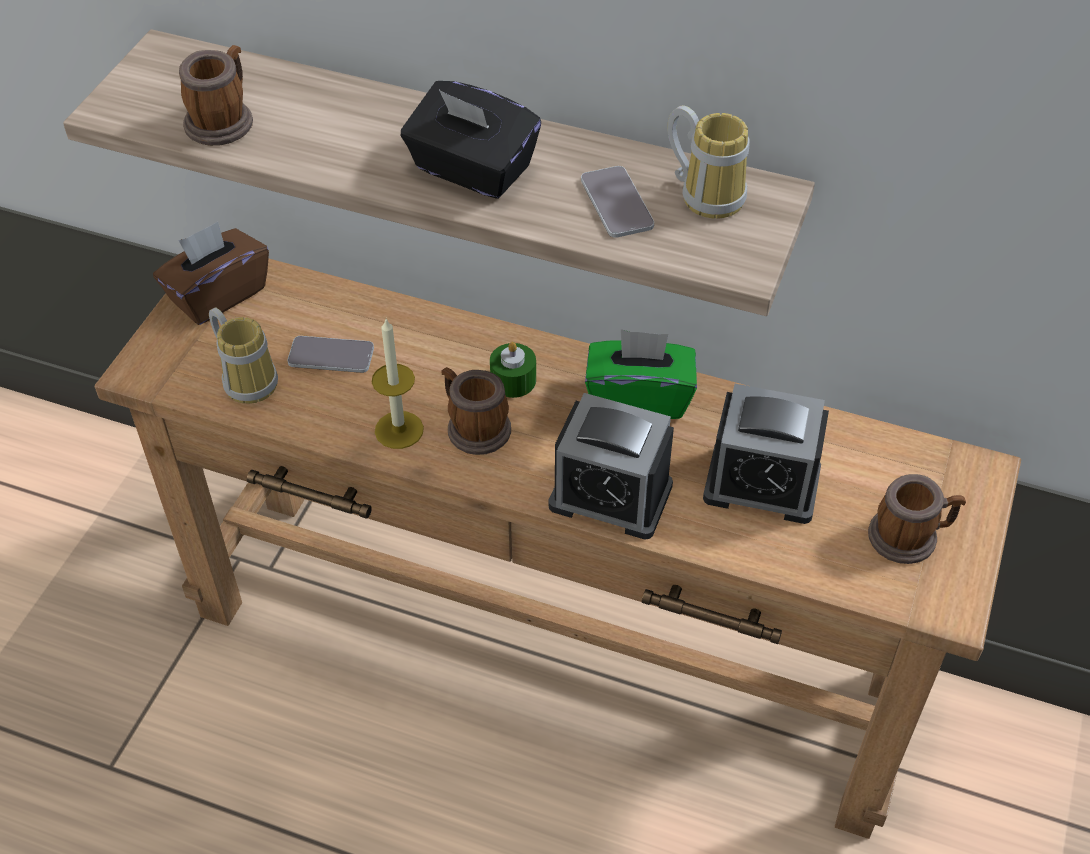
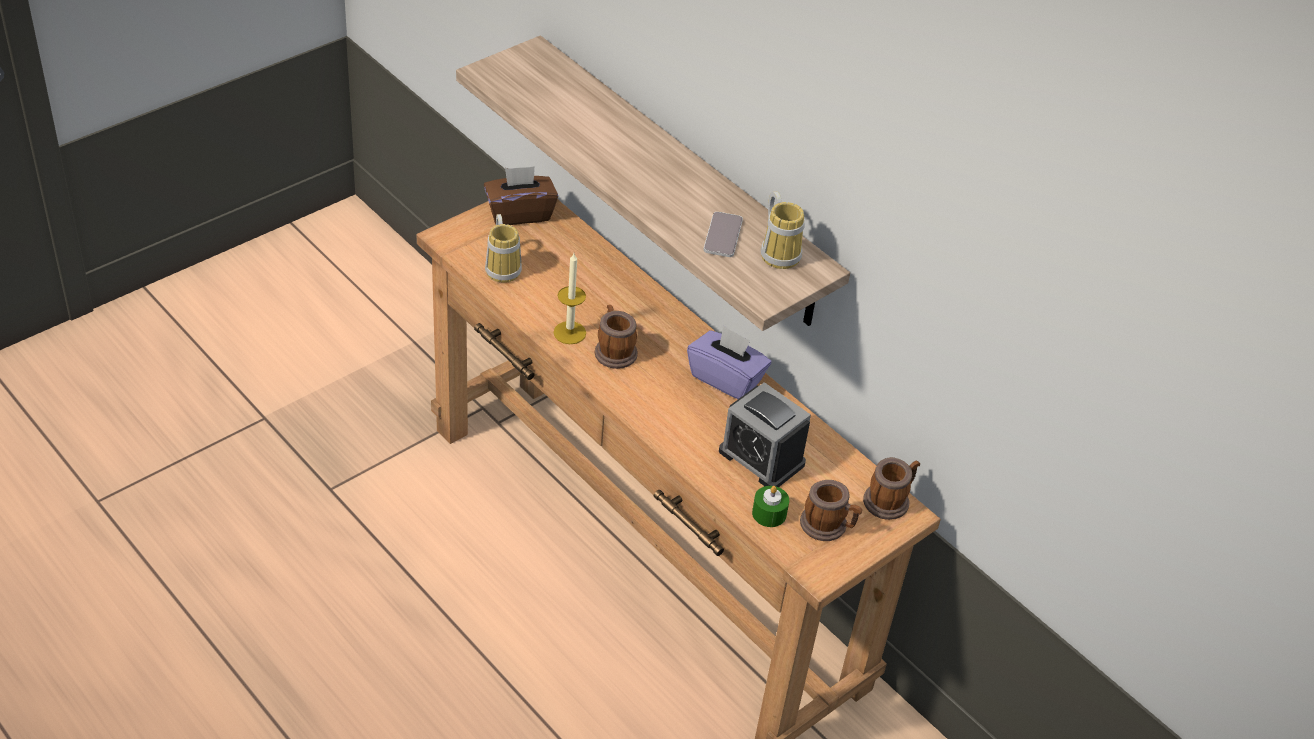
camera: 25 degrees right, 5 degrees down
mug [179,45,253,146] -> mug moved to [863,457,920,520]
phone [287,336,374,373] -> none
black tissue box [400,81,541,199] -> none
green candle [490,342,536,398] -> green candle moved to [752,486,789,527]
alarm clock [548,393,674,540] -> none
green tissue box [585,329,697,419] -> purple tissue box [687,326,771,399]

